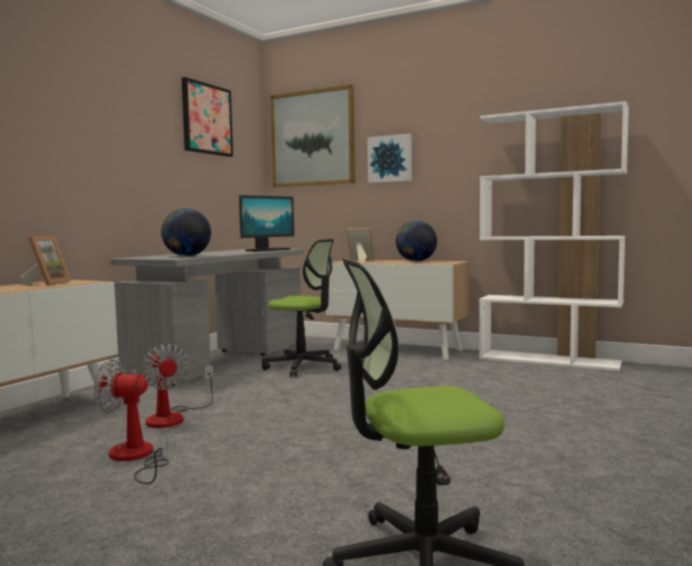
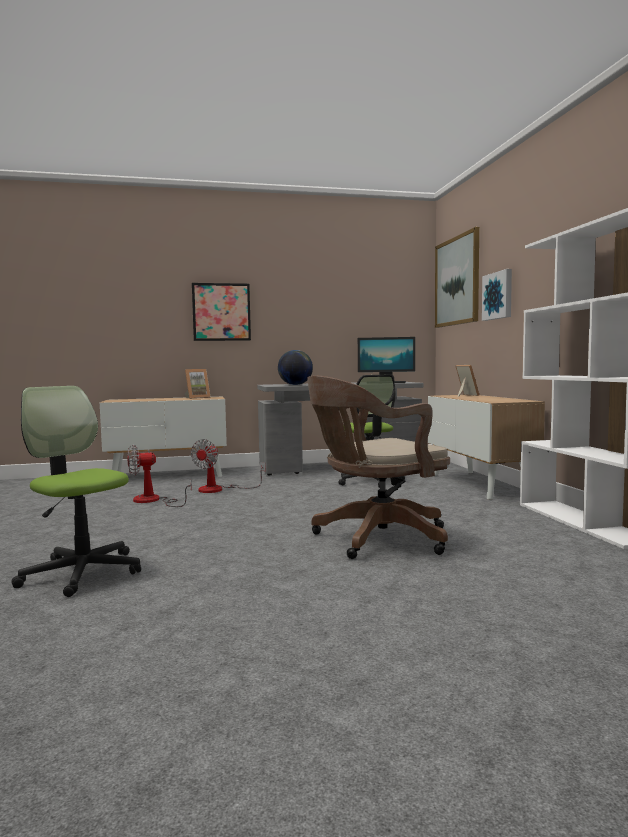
camera: 50 degrees right, 0 degrees up
fan [94,359,169,484] -> fan turned 75 degrees counterclockwise [127,444,192,507]
picture [182,77,233,157] -> picture moved to [192,283,251,341]
globe [396,221,437,262] -> none
none -> brown office chair [307,376,450,559]

